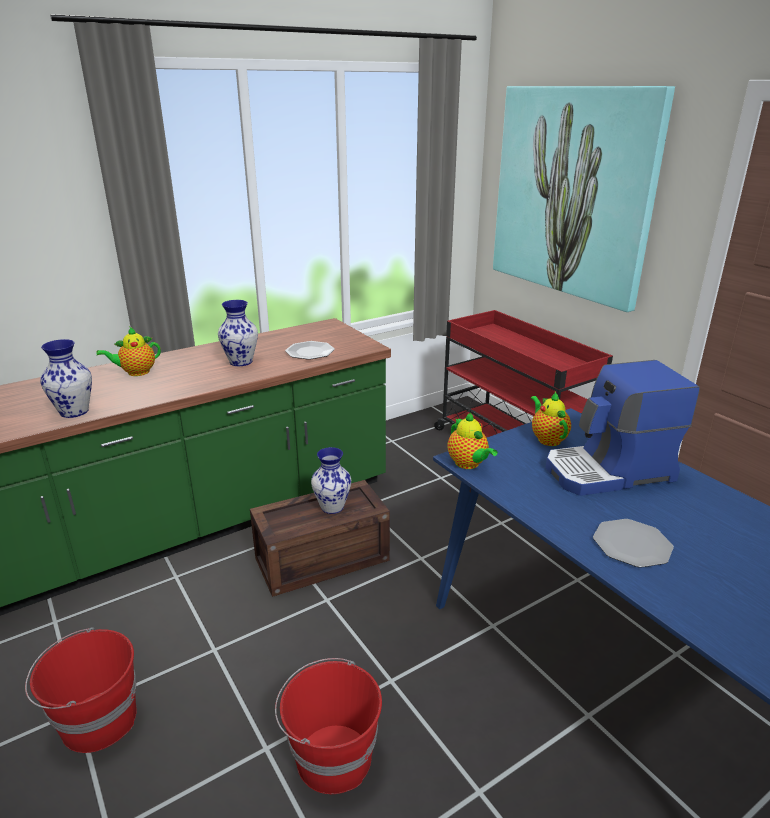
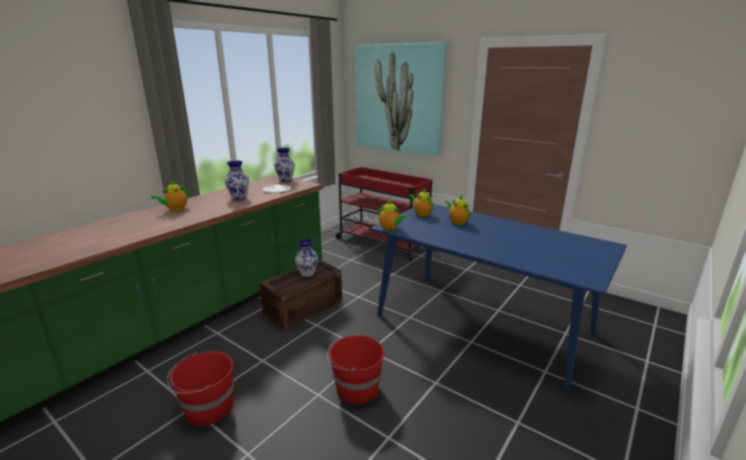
camera: 20 degrees left, 5 degrees down
vase [40,339,92,418] -> vase moved to [274,148,295,182]
coffee machine [546,360,700,496] -> teapot [445,195,471,225]
plate [593,519,674,568] -> none

